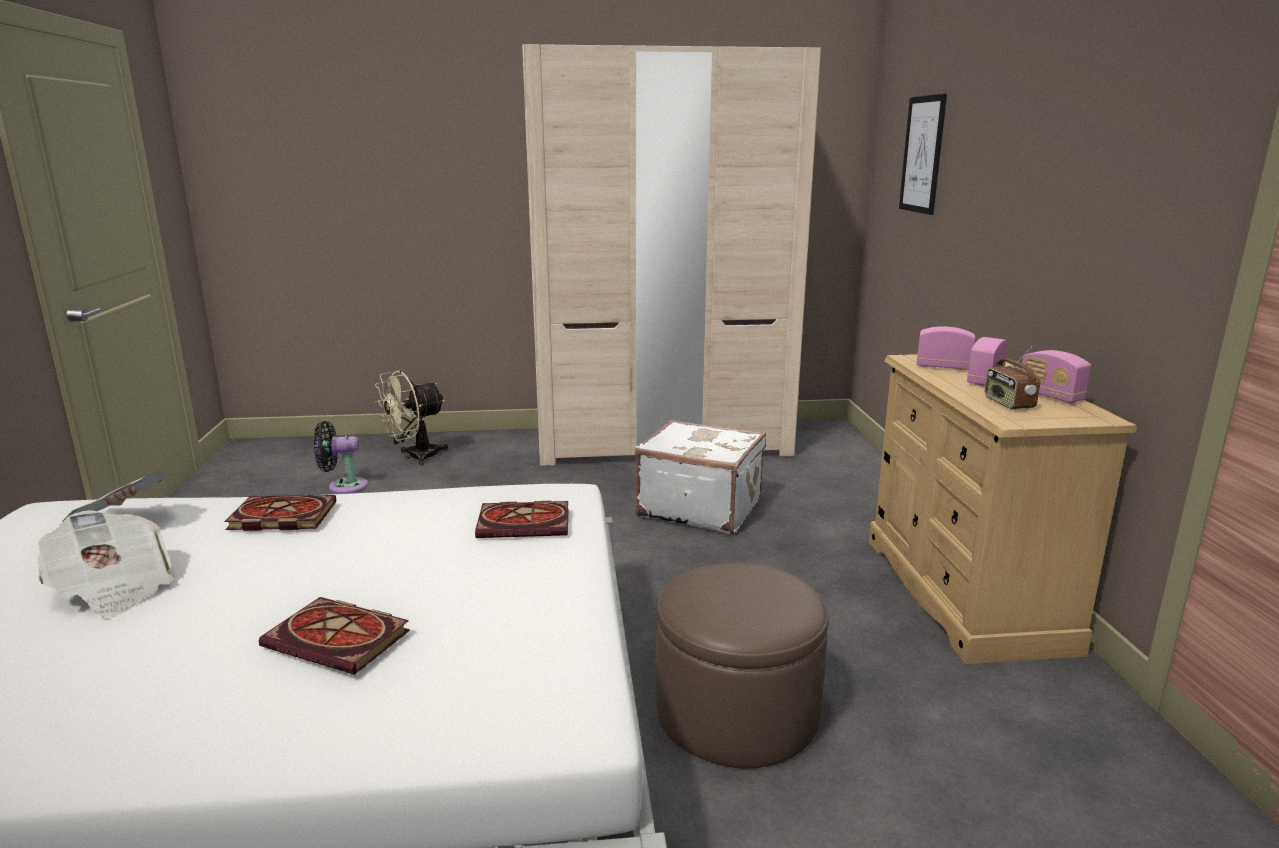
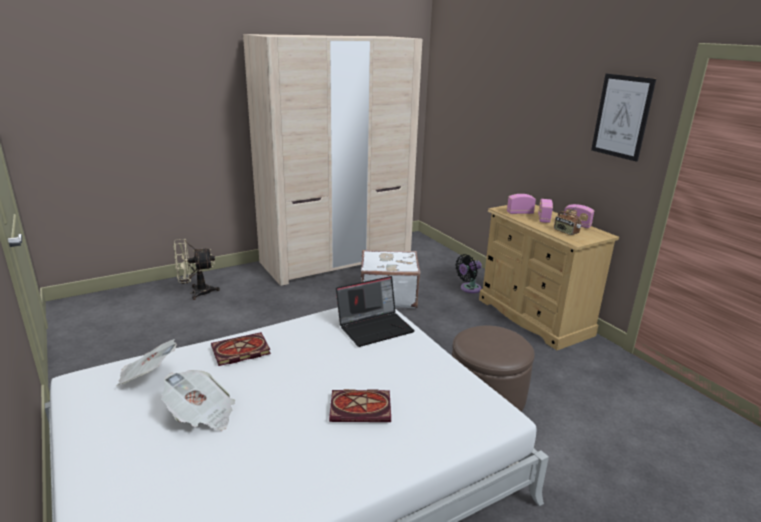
camera: 25 degrees left, 5 degrees up
black fan [314,421,368,494] -> black fan moved to [455,254,482,293]
beige fan [375,370,448,465] -> beige fan turned 45 degrees clockwise [174,239,220,300]
book [475,501,568,538] -> laptop [336,276,415,347]
picture [899,94,947,215] -> picture moved to [591,74,656,162]

